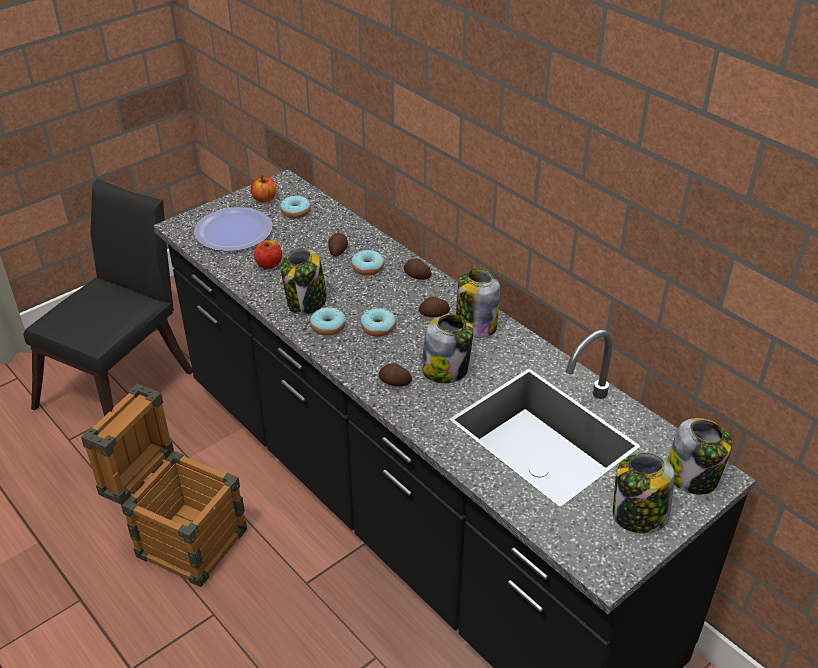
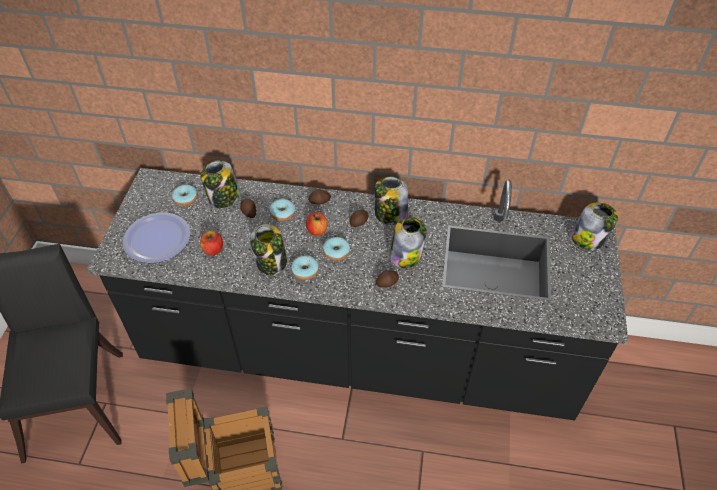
camera: 40 degrees left, 10 degrees up
apple [251,175,276,203] -> apple moved to [306,212,328,236]
jar [613,453,675,533] -> jar moved to [201,161,240,208]

